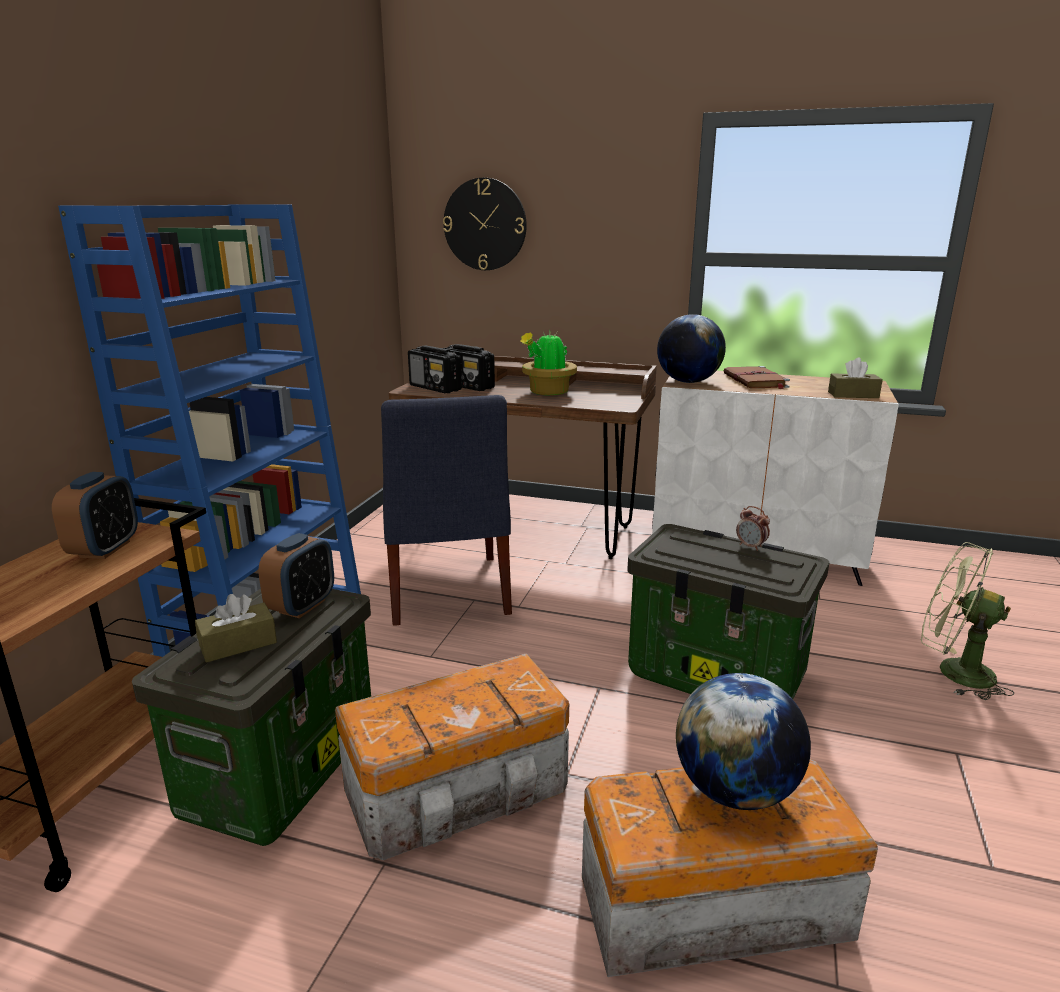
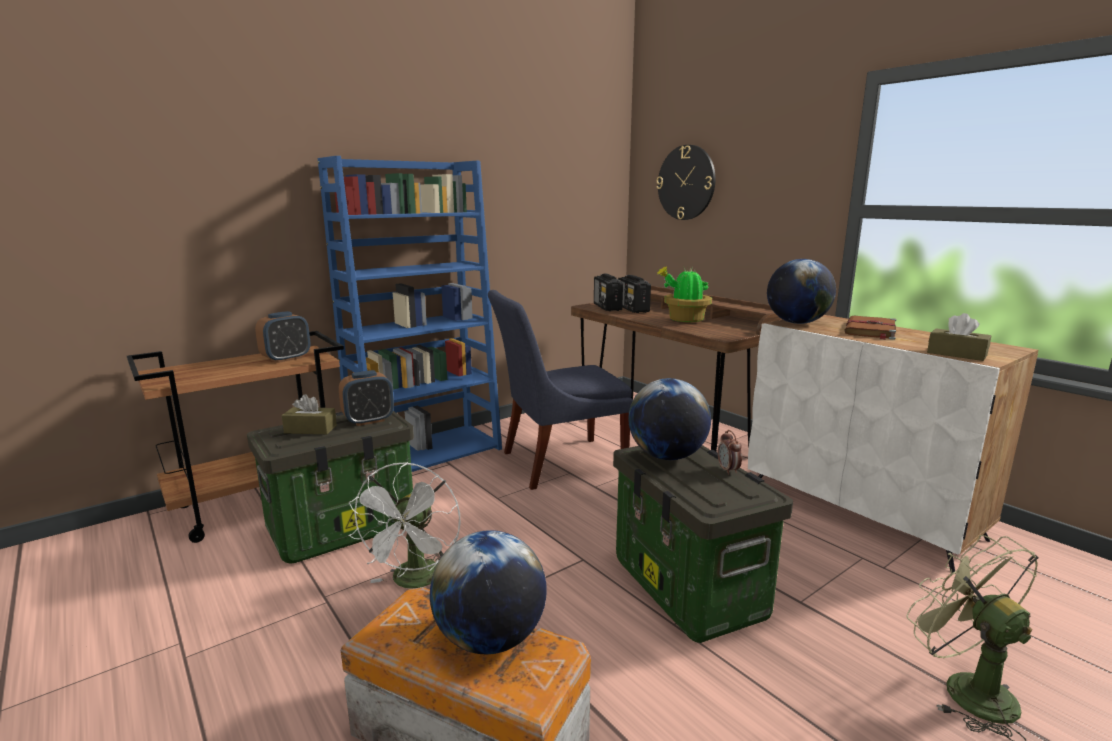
camera: 35 degrees right, 5 degrees down
storage box [335,654,569,860] -> white fan [348,462,461,589]
blue chair [381,395,512,626] -> blue chair turned 45 degrees clockwise [488,290,633,490]
none -> globe [628,378,711,460]

